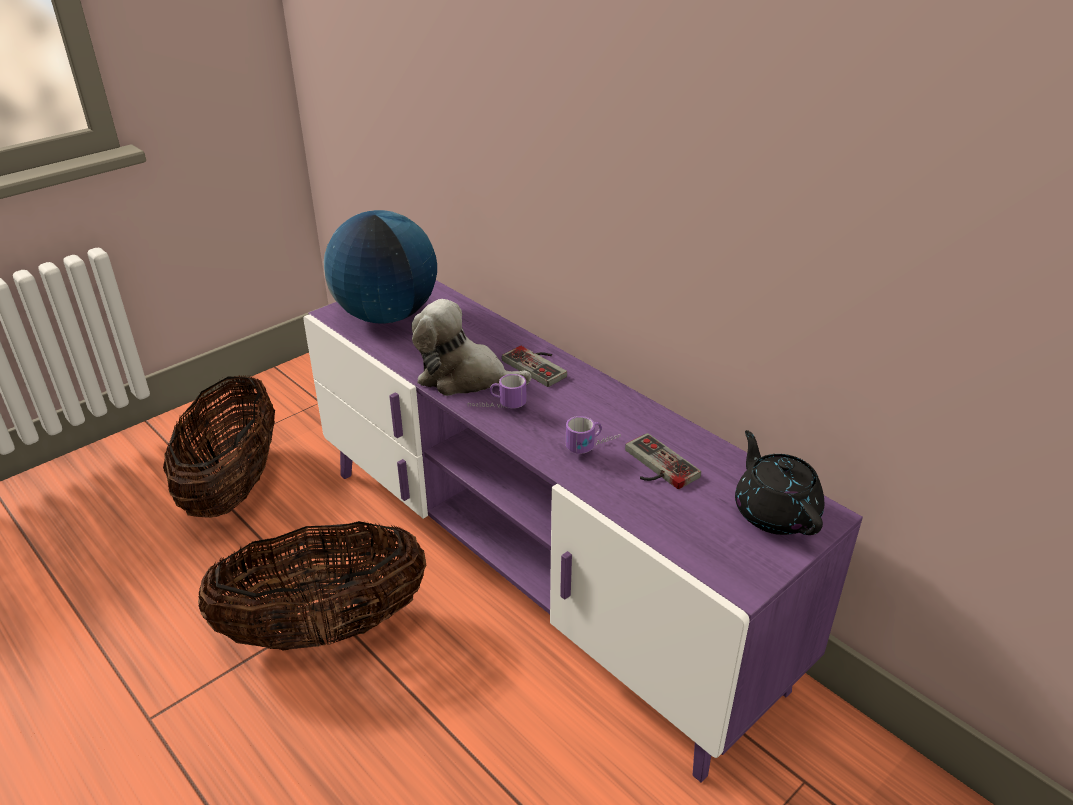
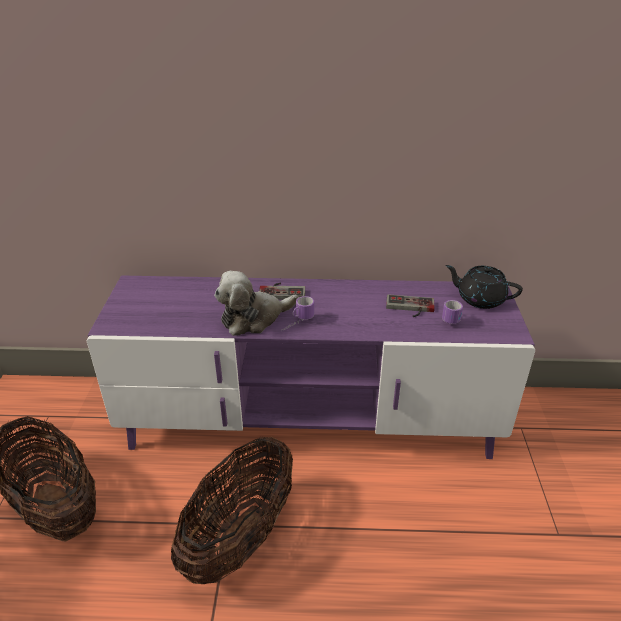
camera: 45 degrees left, 0 degrees up
globe [324,210,437,324] -> none
mug [566,416,621,454] -> mug moved to [442,300,463,324]

